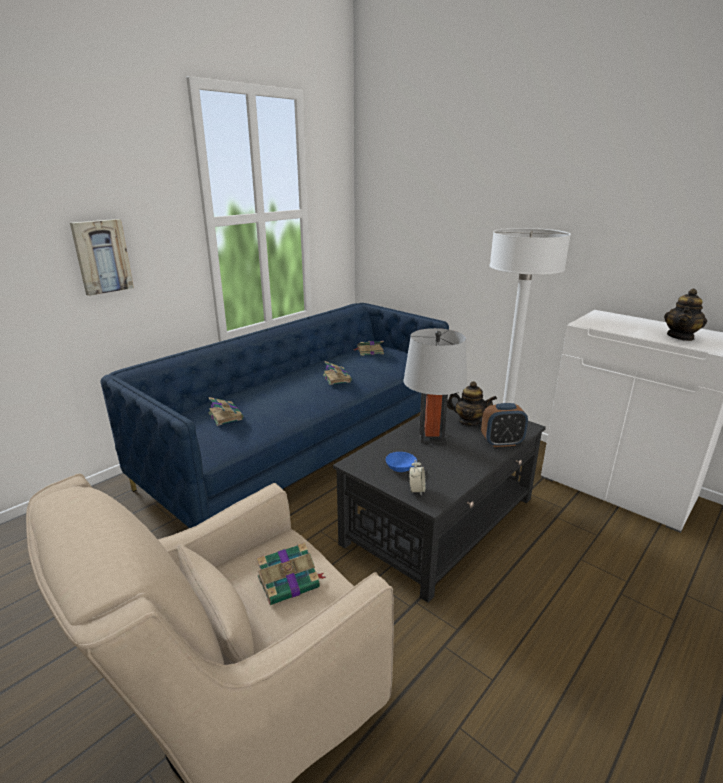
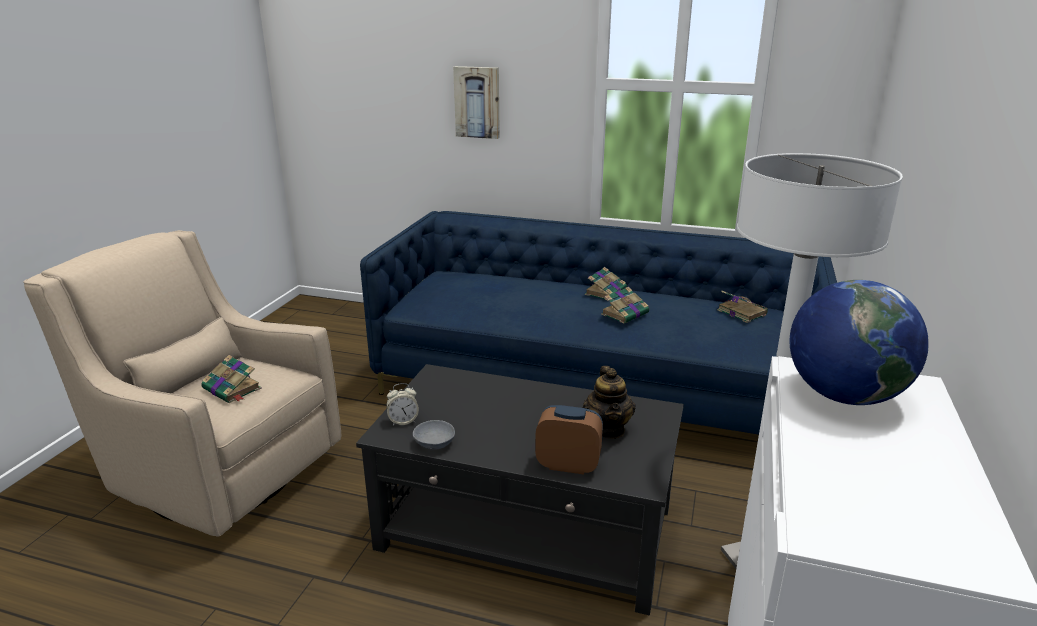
camera: 65 degrees right, 0 degrees up
book [208,397,243,426] -> book moved to [585,267,627,300]
blue bowl [386,452,417,472] -> none
grey table lamp [403,328,467,443] -> none
alarm clock [481,403,528,447] -> alarm clock turned 135 degrees clockwise [535,405,603,475]
teapot [664,288,707,341] -> none
none -> grey bowl [413,420,455,449]
none -> globe [790,280,929,405]

